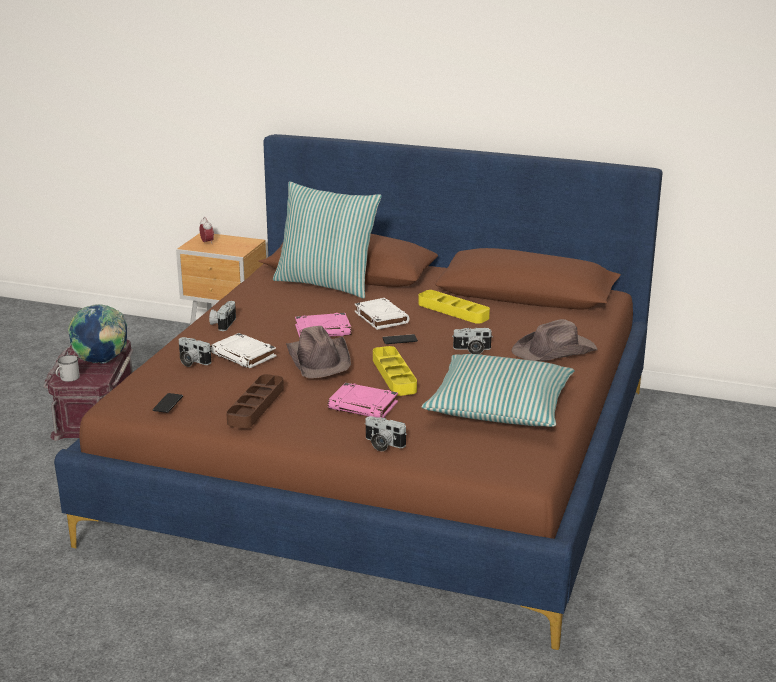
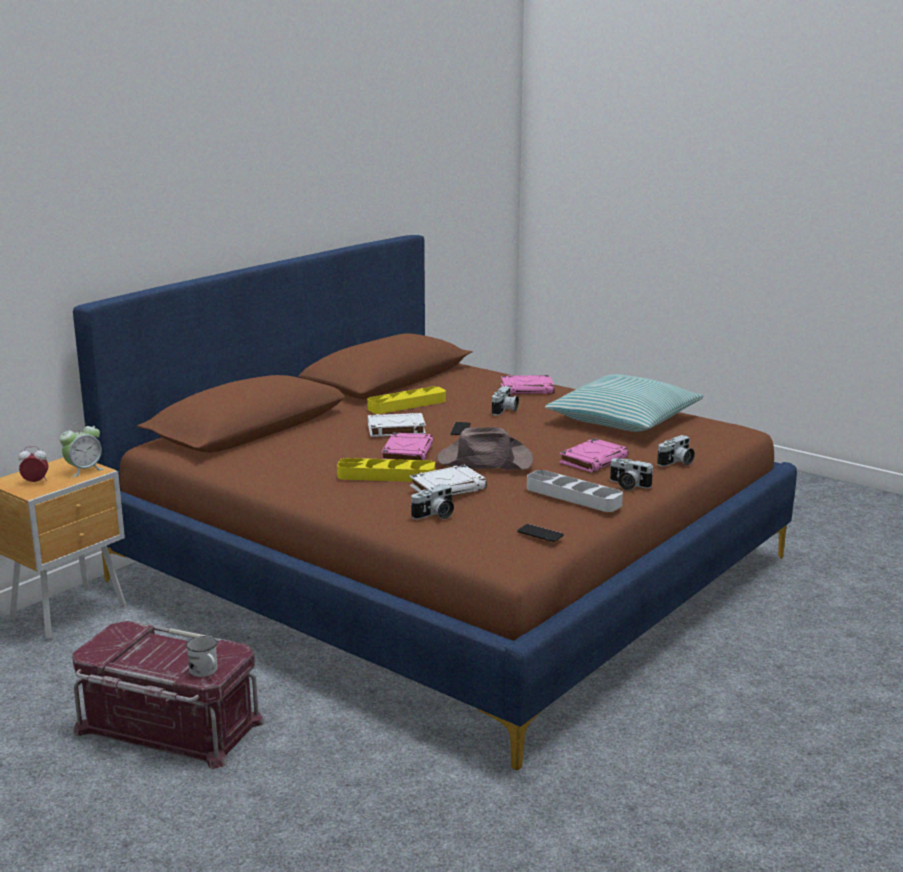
camera: 70 degrees left, 5 degrees down
globe [68,304,127,364] -> none
camera [209,301,236,331] -> camera moved to [610,458,654,490]
brown tray [226,374,284,429] -> grey tray [527,470,623,512]
pillow [273,182,382,299] -> none
yellow tray [373,346,417,396] -> yellow tray moved to [337,458,435,482]
brown hat [511,319,597,361] -> pink book [501,375,555,395]
none -> alarm clock [59,422,104,477]

